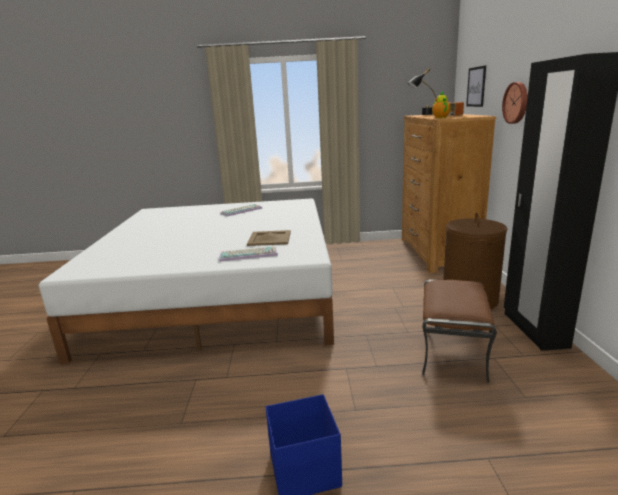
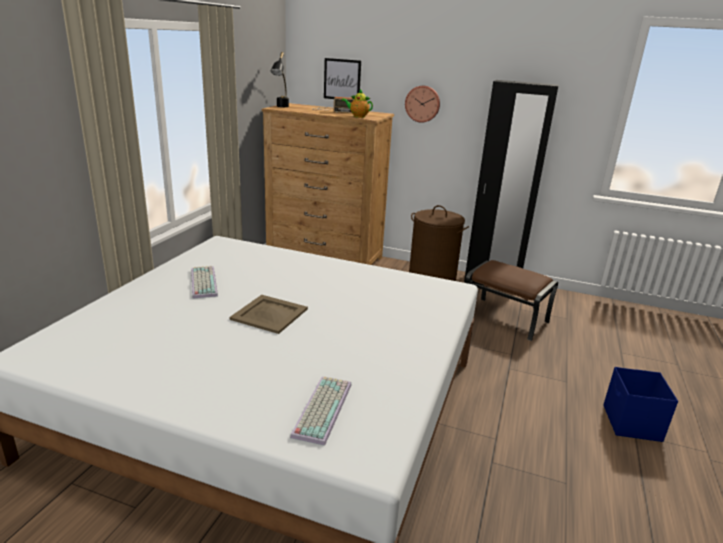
camera: 70 degrees left, 5 degrees up
keyboard [219,246,278,262] -> keyboard moved to [290,376,352,446]
beige tray [247,230,291,246] -> beige tray moved to [229,295,308,334]

